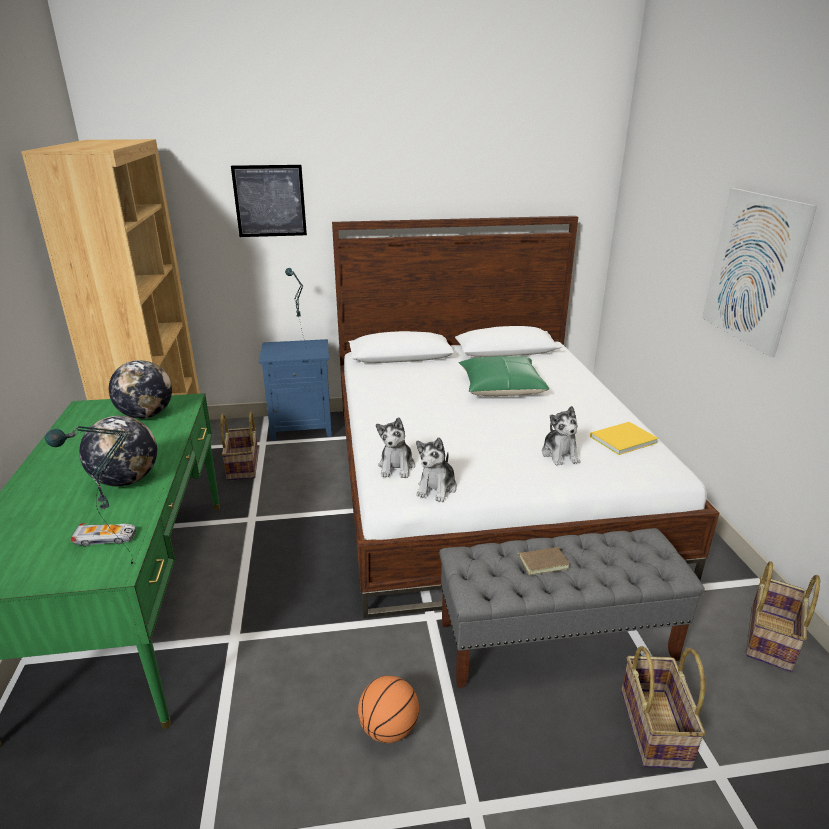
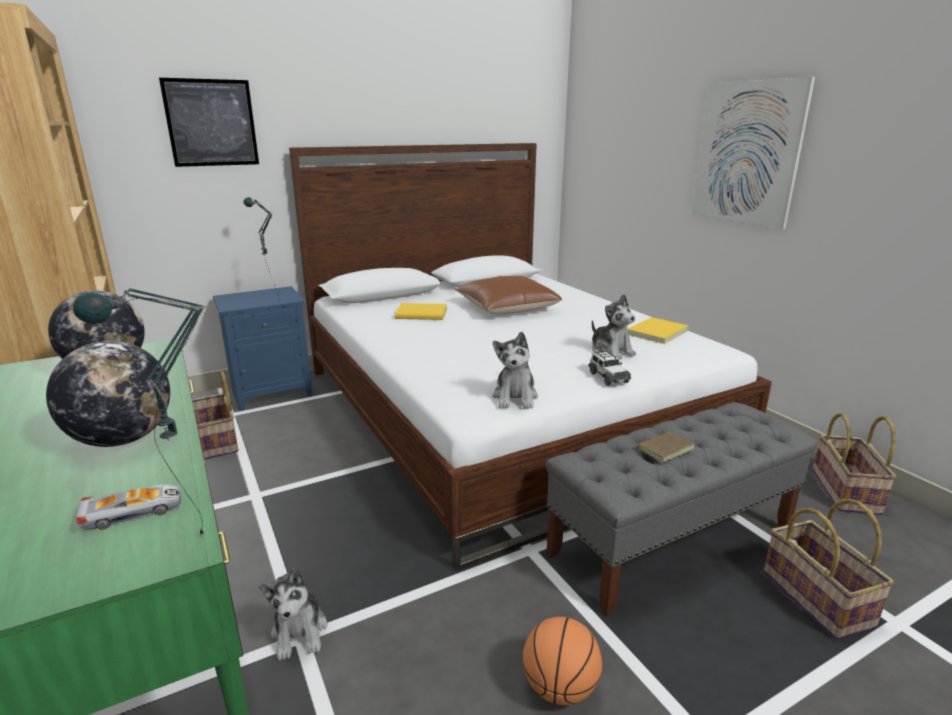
camera: 20 degrees left, 5 degrees down
plush toy [376,417,415,478] -> plush toy moved to [259,568,327,660]
green pillow [458,356,549,396] -> brown pillow [454,276,562,314]
none -> yellow book [394,303,447,320]
none -> toy car [589,351,631,386]

